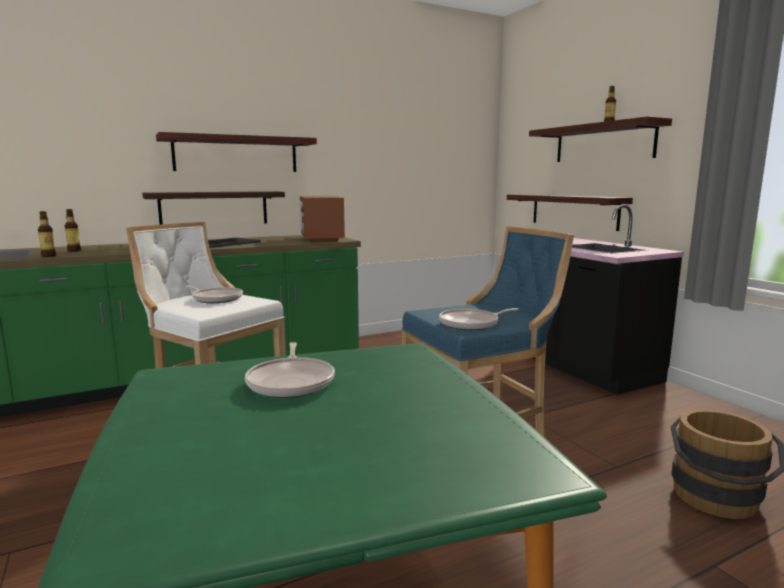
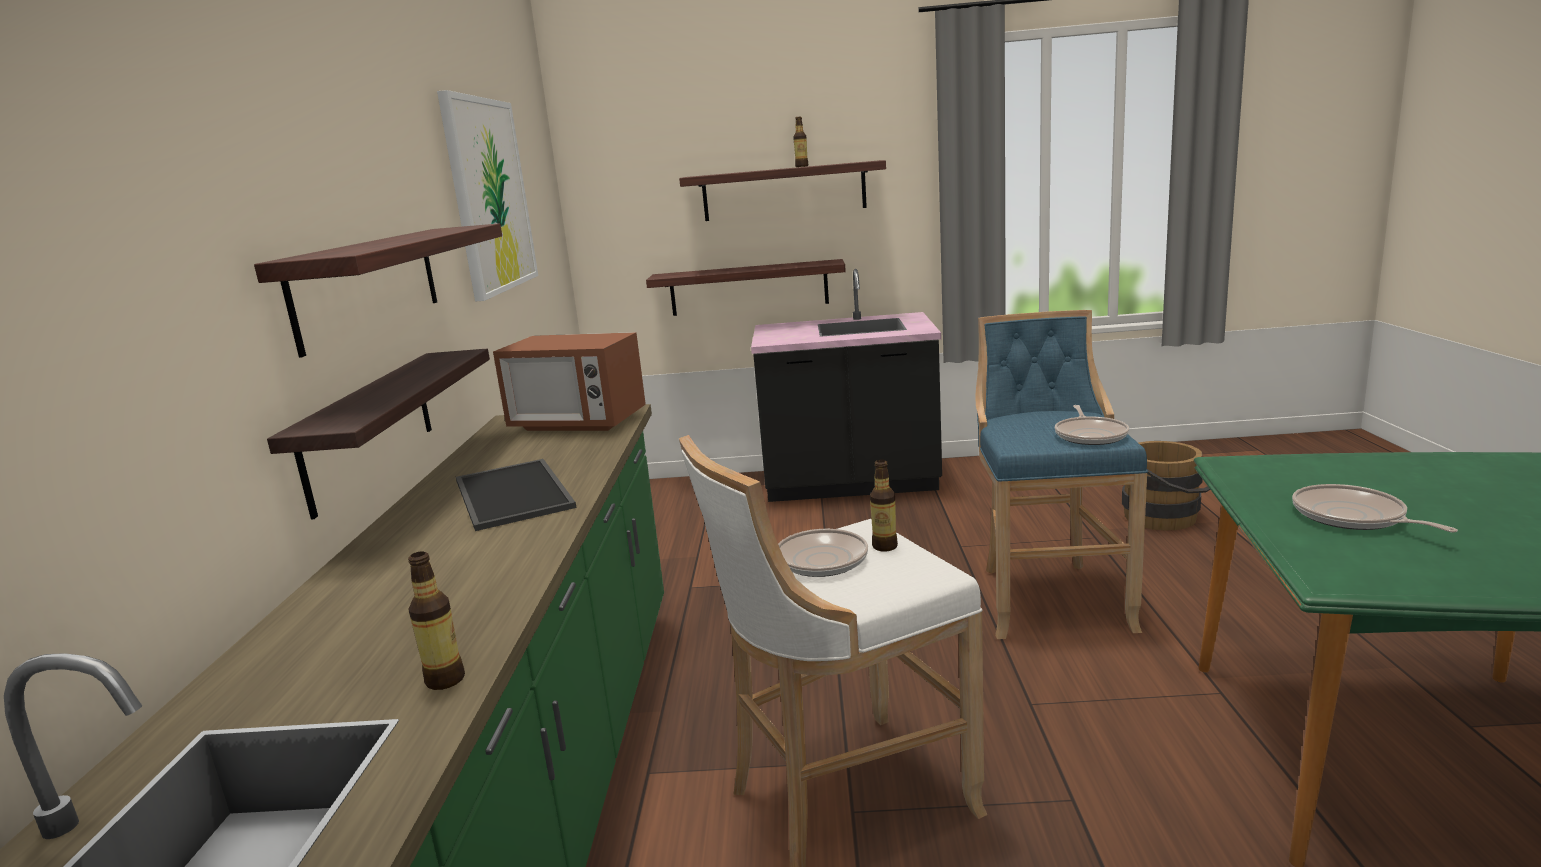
camera: 60 degrees left, 5 degrees up
bottle [65,209,81,252] -> bottle moved to [870,460,898,551]
frying pan [245,342,335,398] -> frying pan turned 135 degrees counterclockwise [1292,484,1458,533]
none -> picture [437,90,538,302]

